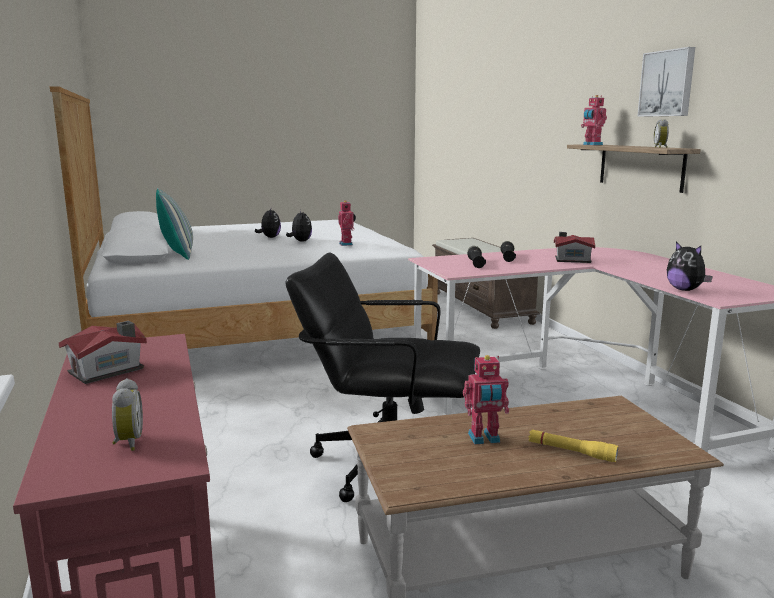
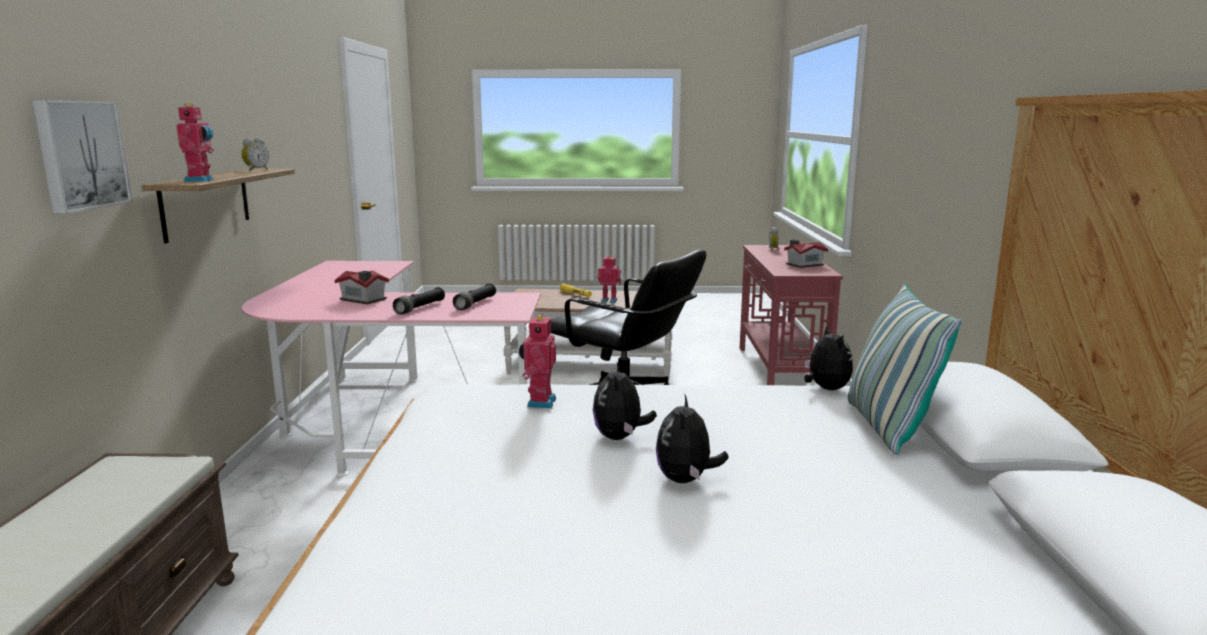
camera: 160 degrees left, 0 degrees up
picture [637,47,695,117] -> picture moved to [32,100,133,214]
plush toy [667,242,713,291] -> plush toy moved to [804,326,853,390]

